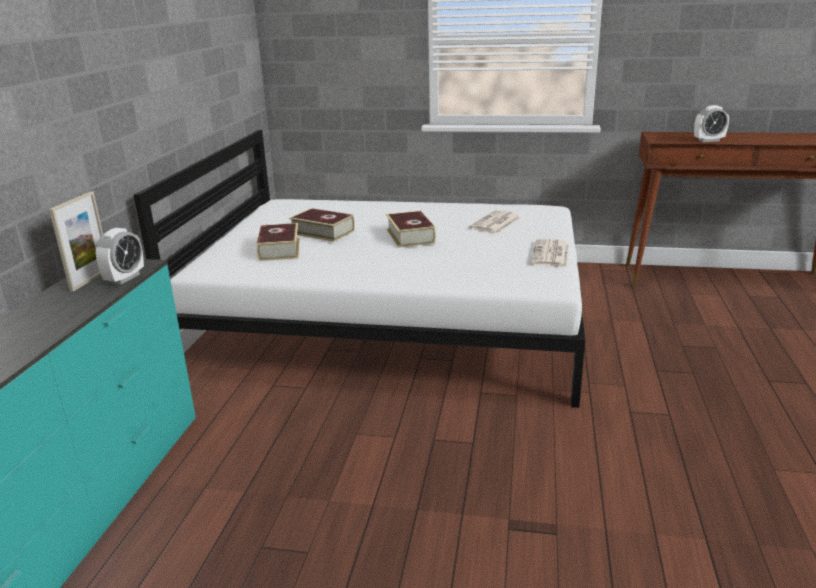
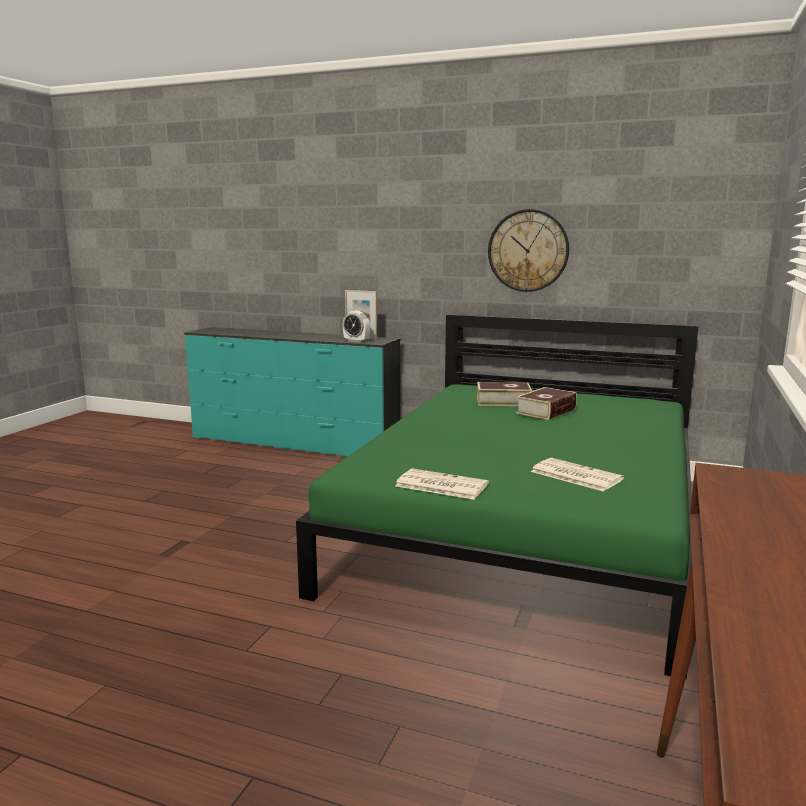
camera: 100 degrees right, 10 degrees down
white bed [134,130,585,408] -> green bed [296,314,698,680]
book [386,211,436,248] -> none
alarm clock [694,105,729,142] -> none
none -> wall clock [488,209,569,292]

